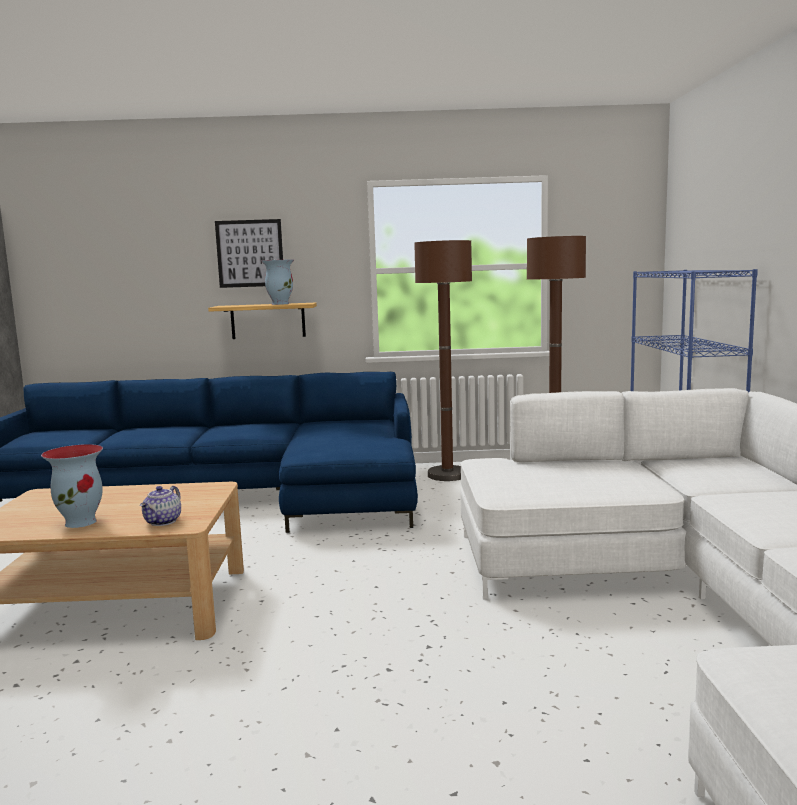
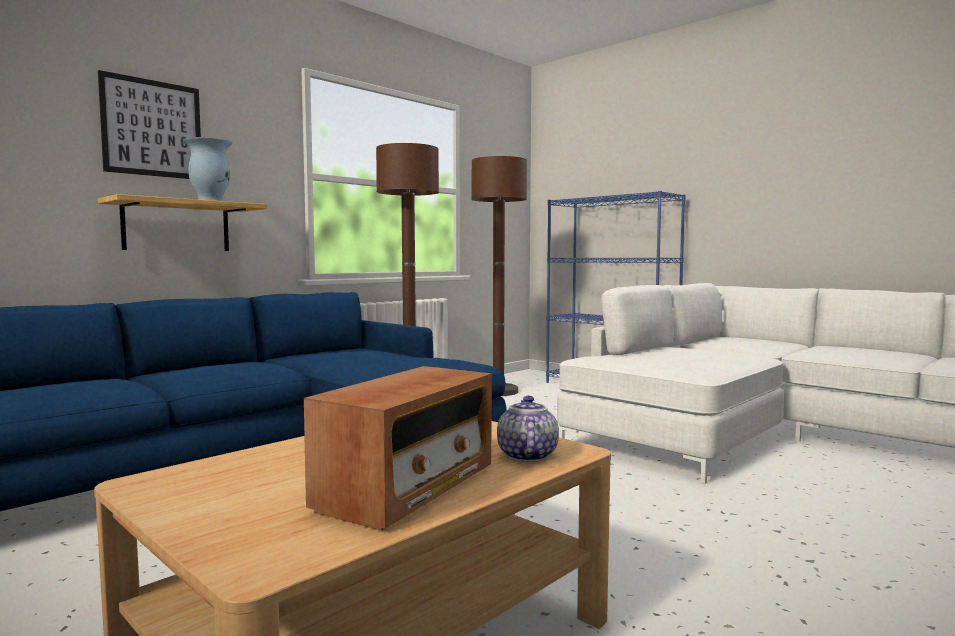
camera: 45 degrees left, 5 degrees down
vase [41,444,103,528] -> radio [304,366,492,531]
teapot [140,486,181,526] -> teapot turned 150 degrees counterclockwise [497,396,559,462]

